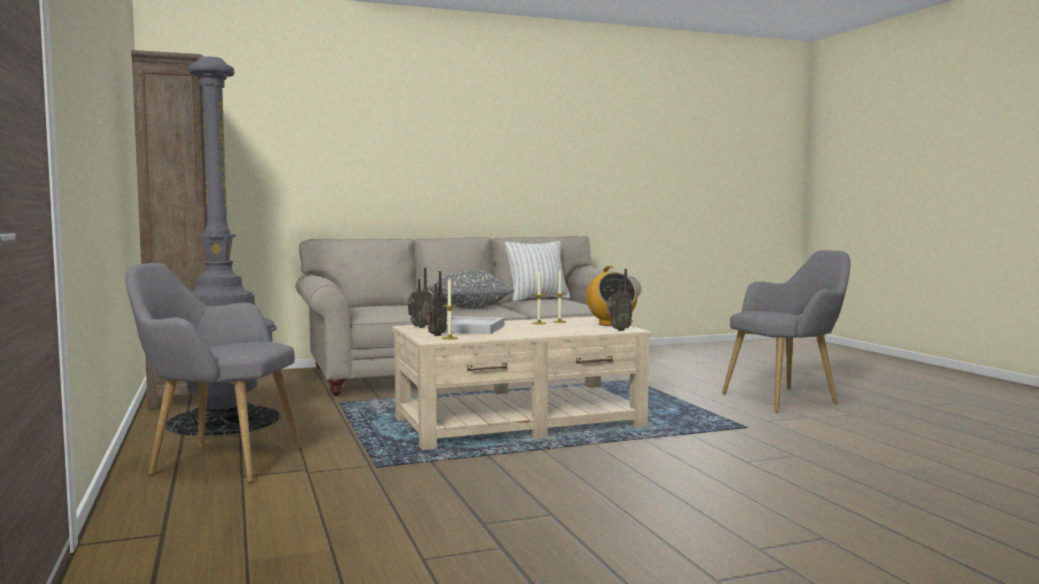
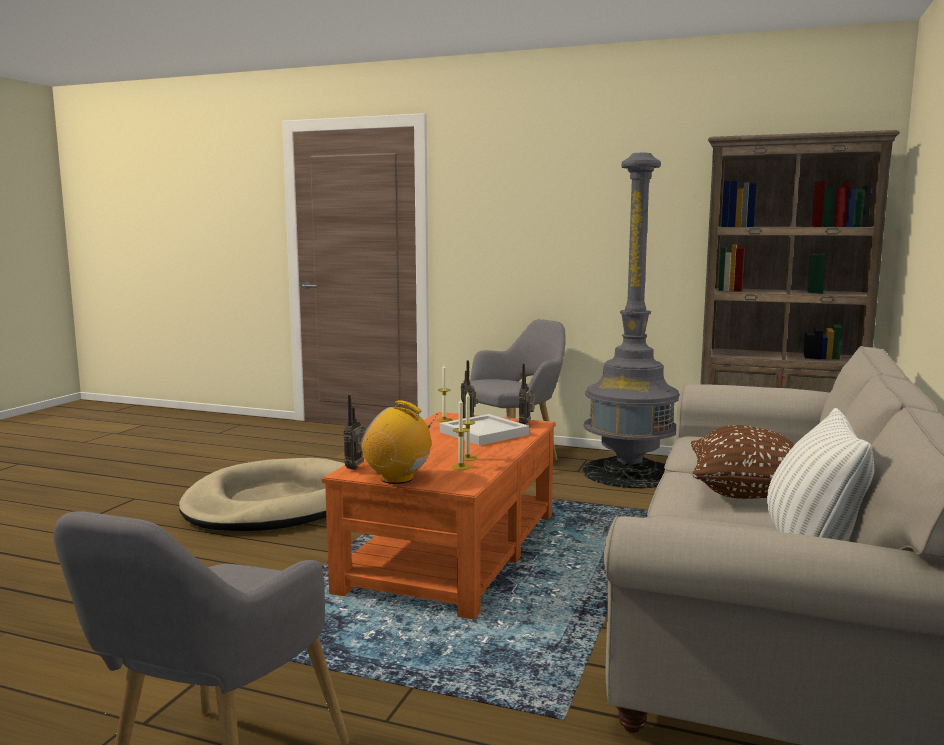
camera: 130 degrees right, 5 degrees up
beige coffee table [392,316,652,450] -> orange coffee table [322,412,556,620]
grey pillow [428,270,514,309] -> brown pillow [691,425,795,499]
none -> beige dog bed [179,458,345,531]

